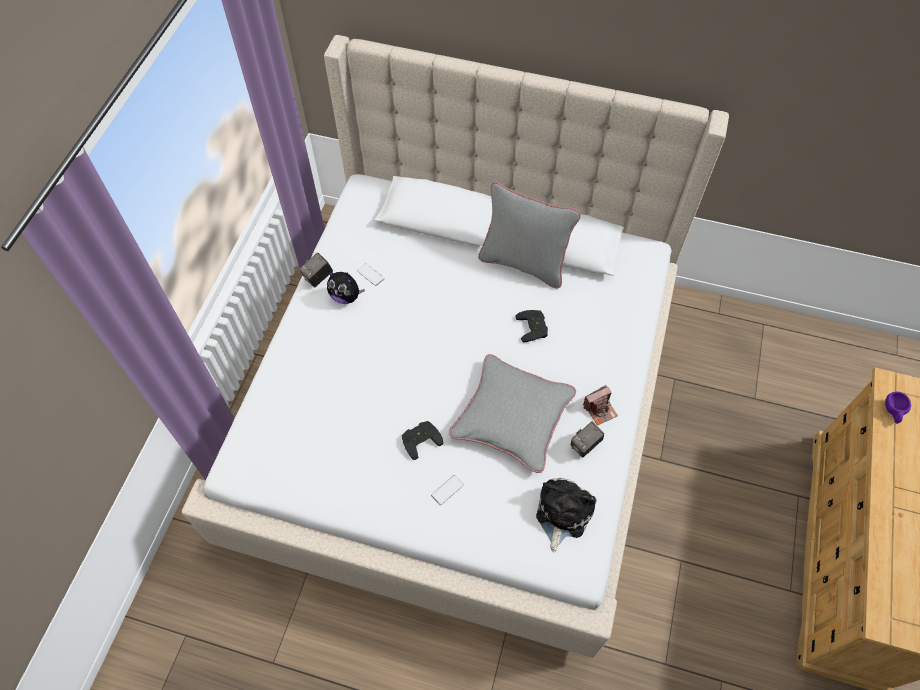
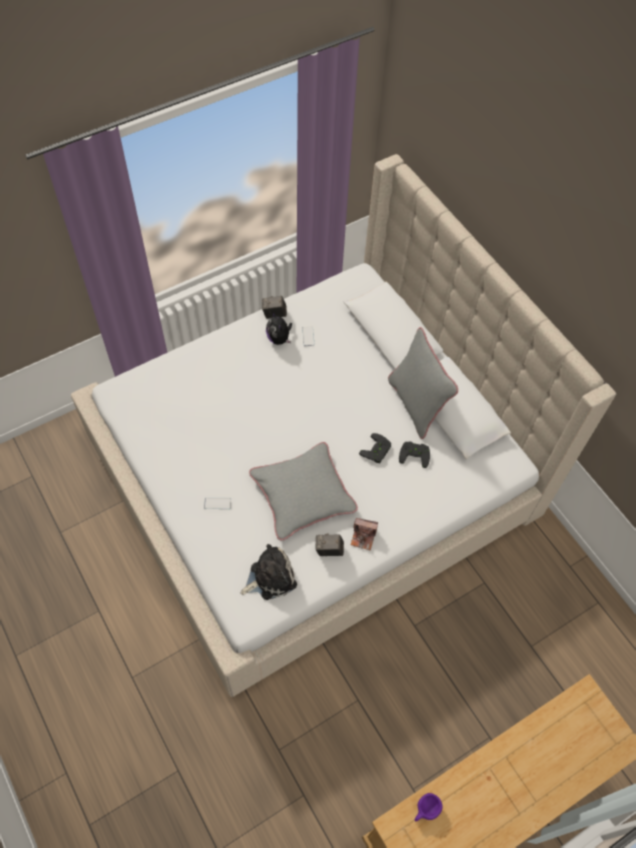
camera: 40 degrees right, 0 degrees up
black game controller [402,421,443,460] -> black game controller moved to [399,442,430,468]
purple cup [885,392,911,424] -> purple cup moved to [415,793,443,821]

